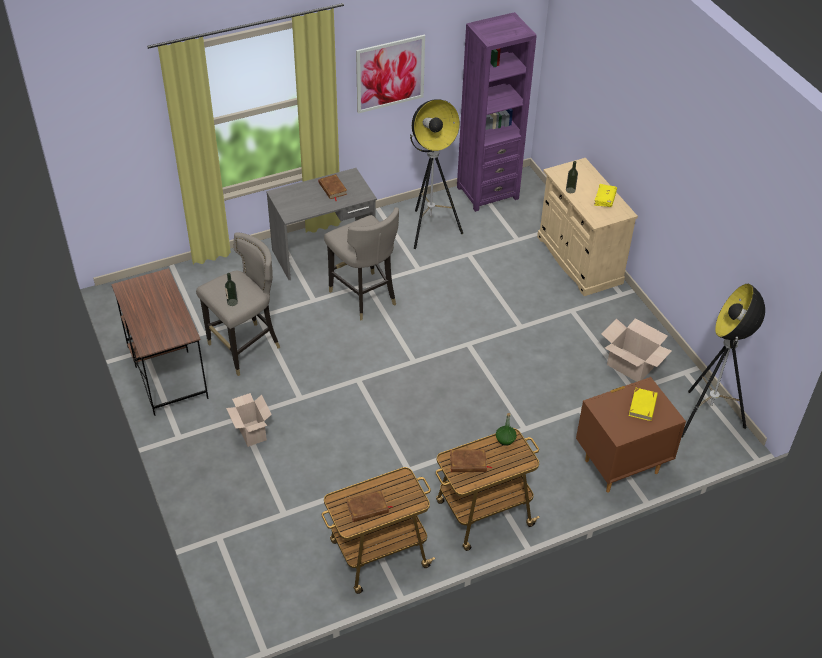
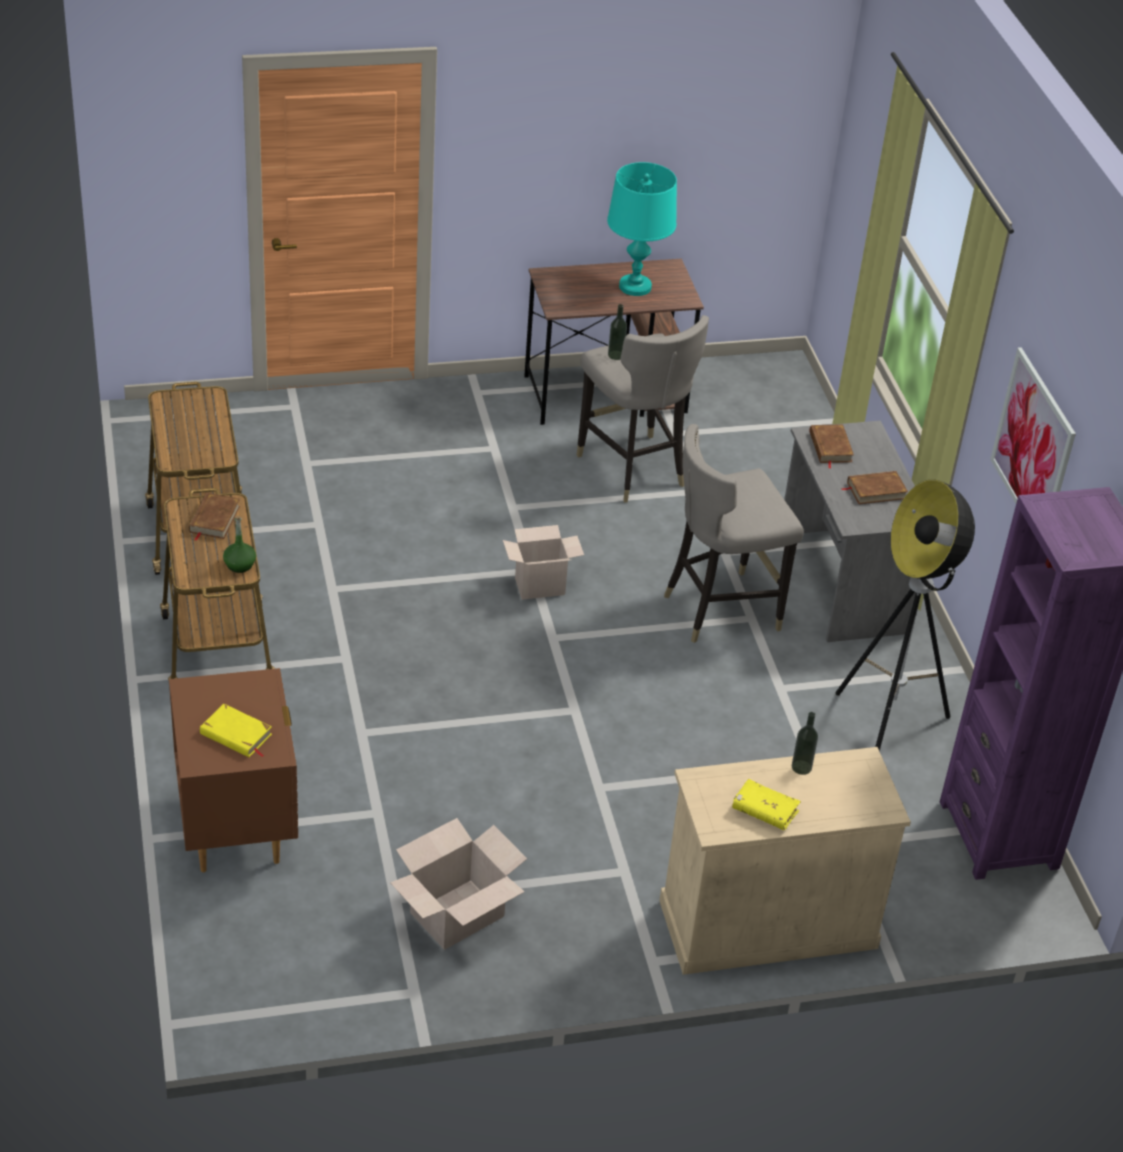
camera: 100 degrees right, 5 degrees down
cardboard box [226,393,272,447] -> cardboard box moved to [503,525,584,600]
brown book [346,490,393,522] -> brown book moved to [809,424,854,469]
floor lamp [681,284,765,438] -> none
none -> turquoise table lamp [607,162,677,296]

